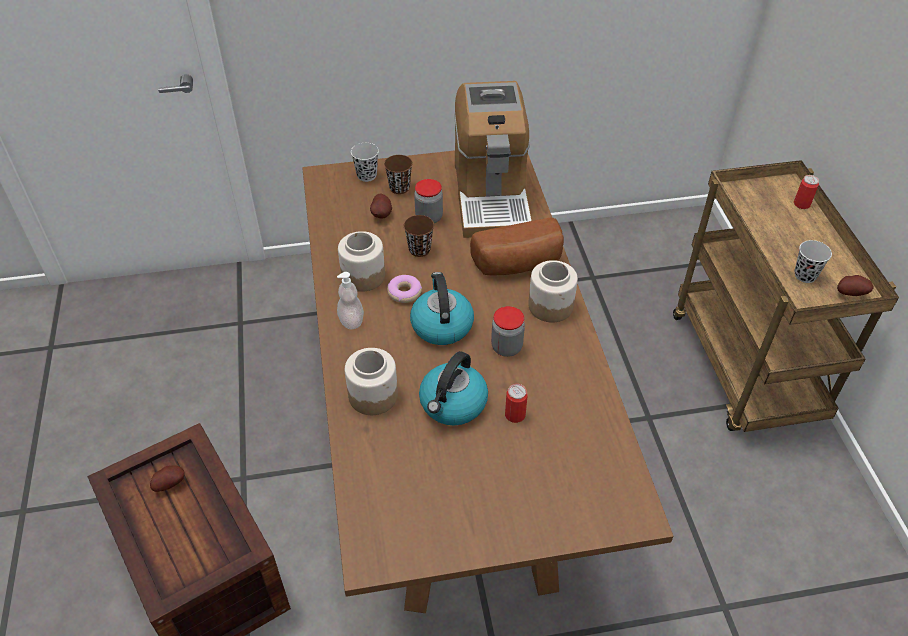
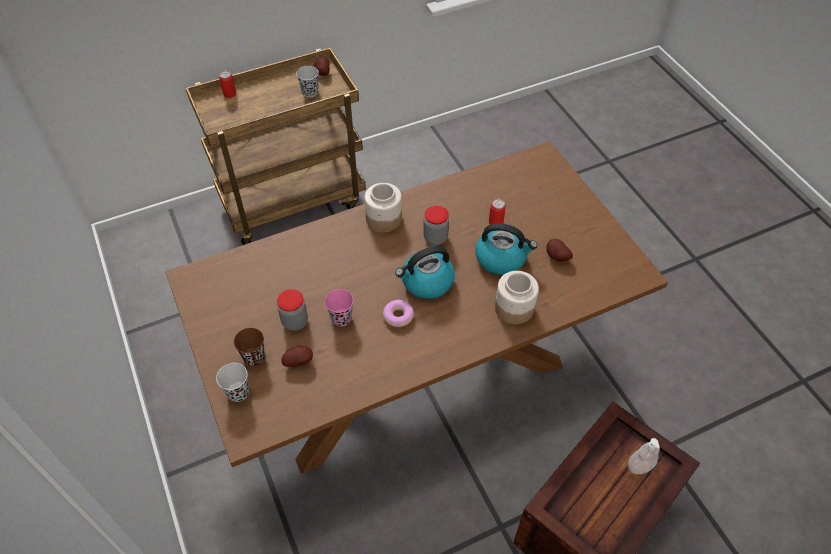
camera: 105 degrees left, 5 degrees up
potato [150,465,185,492] -> potato moved to [546,239,573,262]
soap dispenser [337,272,364,329] -> soap dispenser moved to [628,438,660,474]
jar [338,231,385,292] -> none
brown cup [404,215,434,257] -> pink cup [325,289,354,326]
coffee machine [454,81,532,238] -> none
bread [470,218,564,275] -> none

